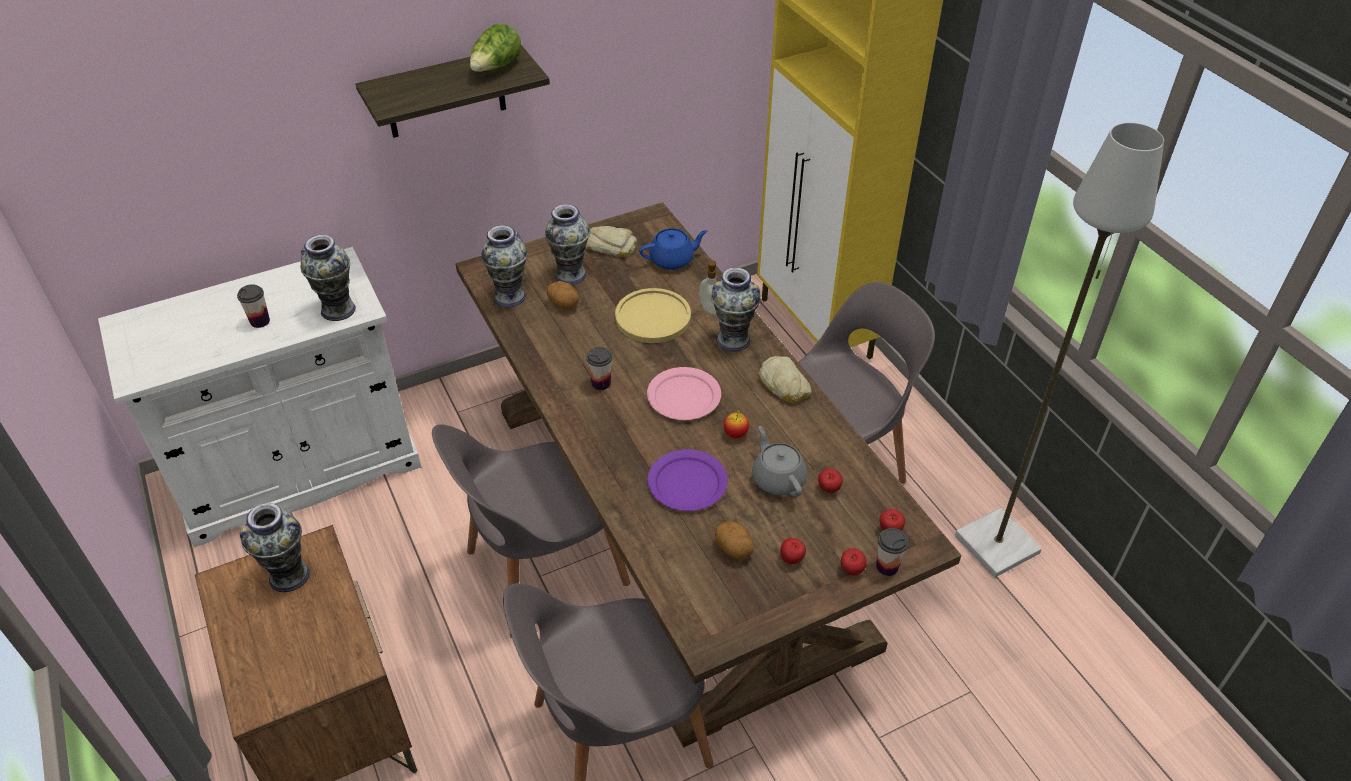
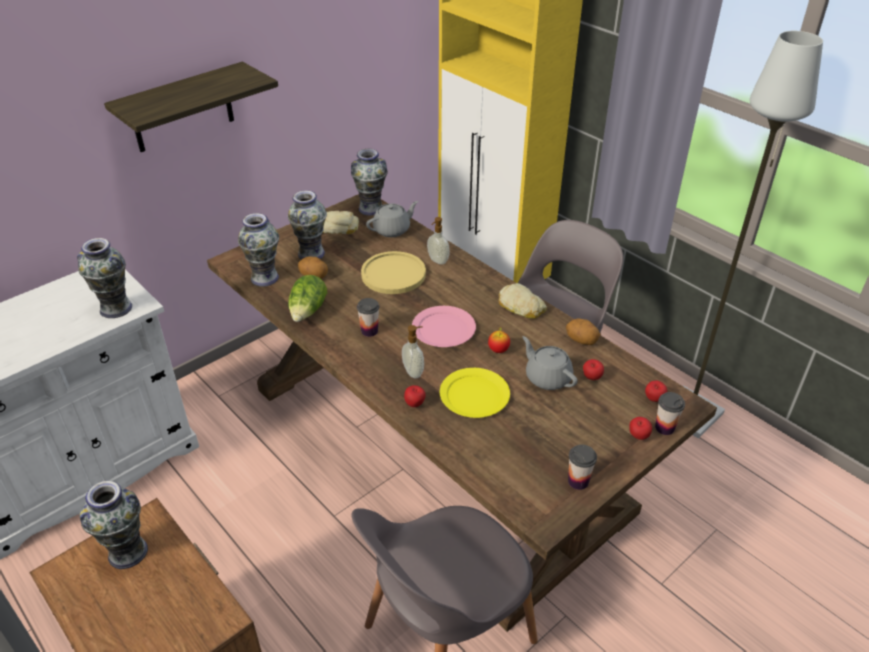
camera: 15 degrees left, 5 degrees down
cup [237,284,270,328] -> cup moved to [568,444,597,490]
grey chair [432,424,630,638] -> none
lettuce [470,23,521,72] -> lettuce moved to [288,275,327,322]
blue teapot [639,228,708,270] -> grey teapot [366,201,418,237]
purple plate [647,449,728,511] -> yellow plate [440,368,510,418]
vase [711,268,761,352] -> vase moved to [351,149,388,216]
potato [715,521,754,560] -> potato moved to [566,319,600,345]
apple [780,538,806,564] -> apple moved to [404,385,426,407]
none -> soap dispenser [402,325,424,378]

